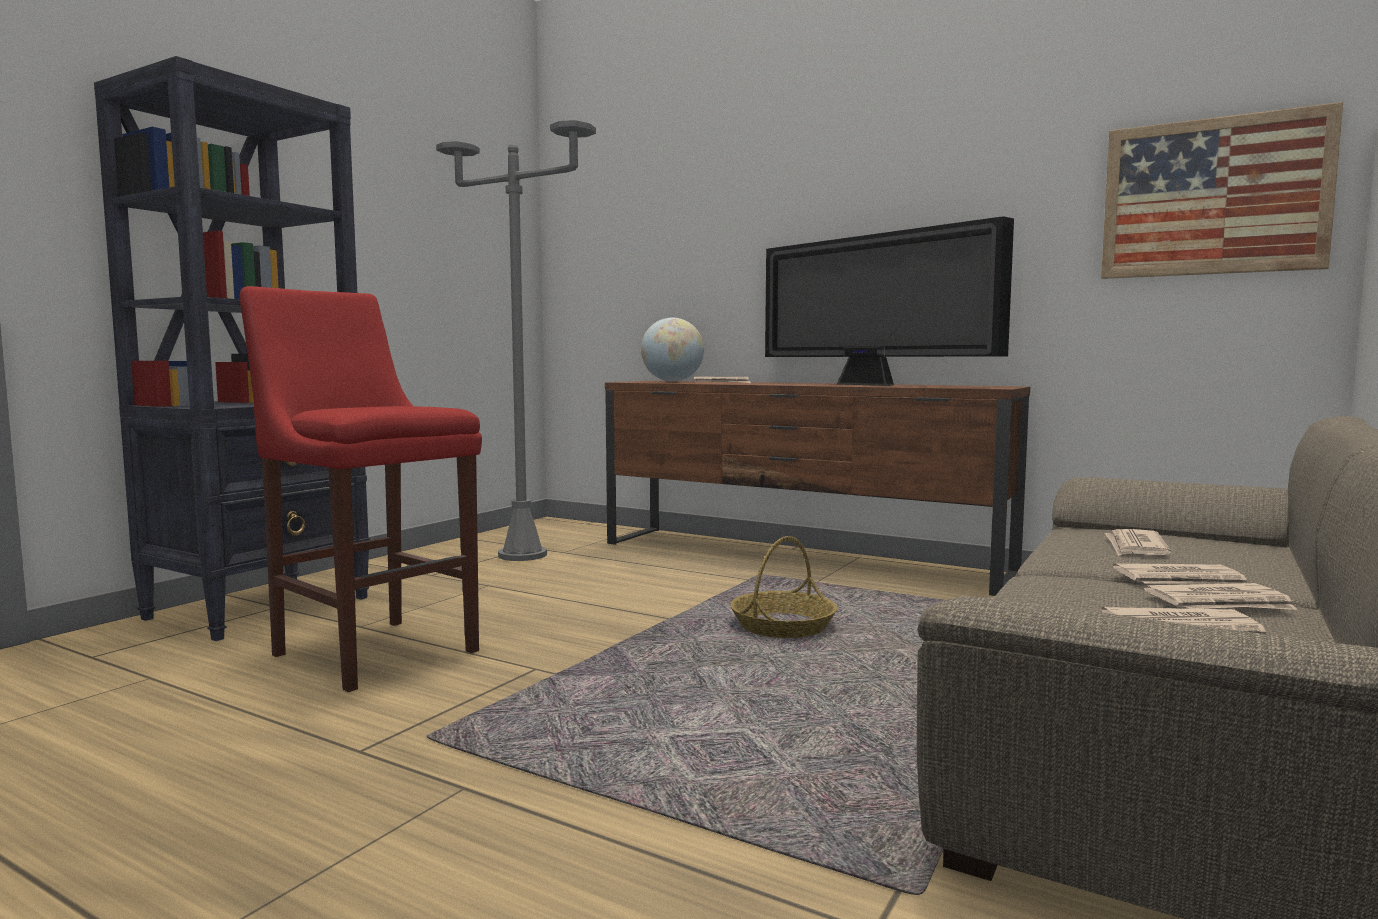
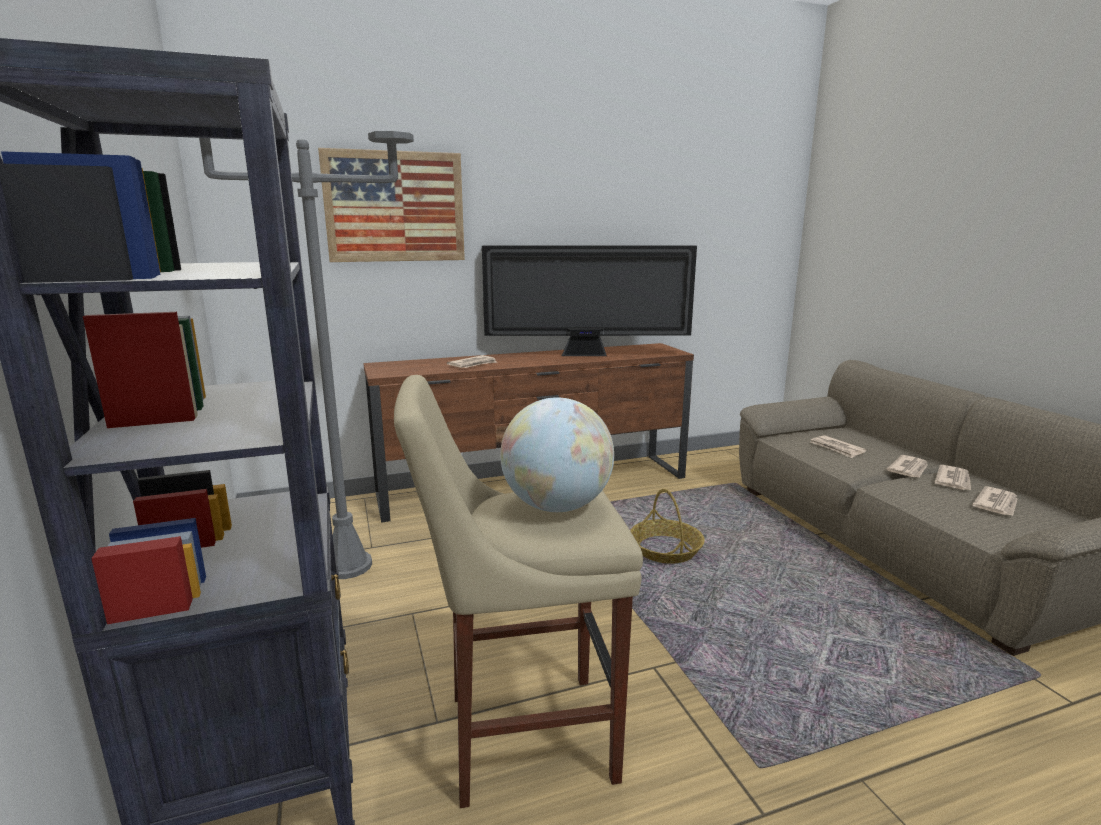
camera: 50 degrees left, 10 degrees up
red stool [240,286,482,692] -> beige stool [394,375,643,808]
globe [641,318,704,382] -> globe moved to [500,397,614,512]
picture [1101,102,1343,279] -> picture moved to [318,148,465,262]

